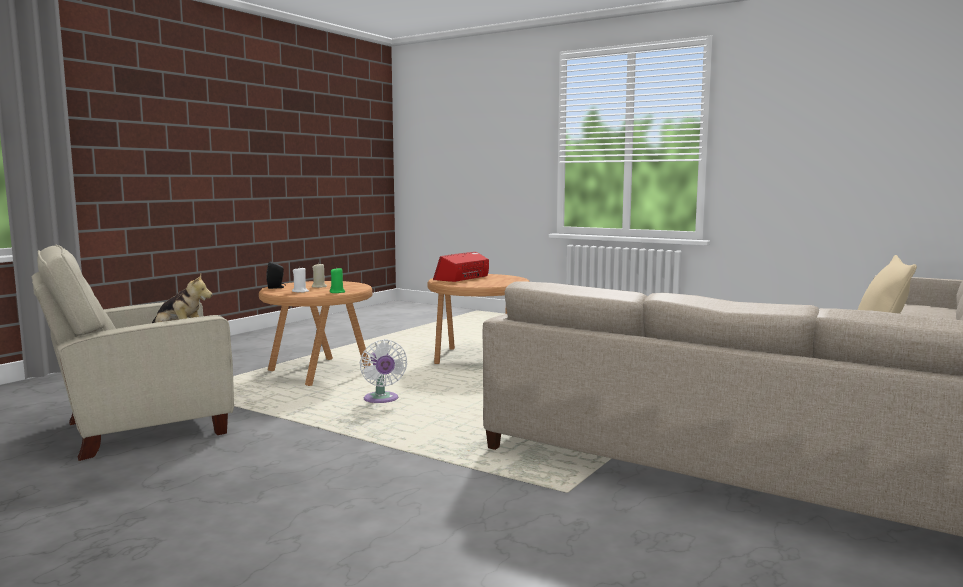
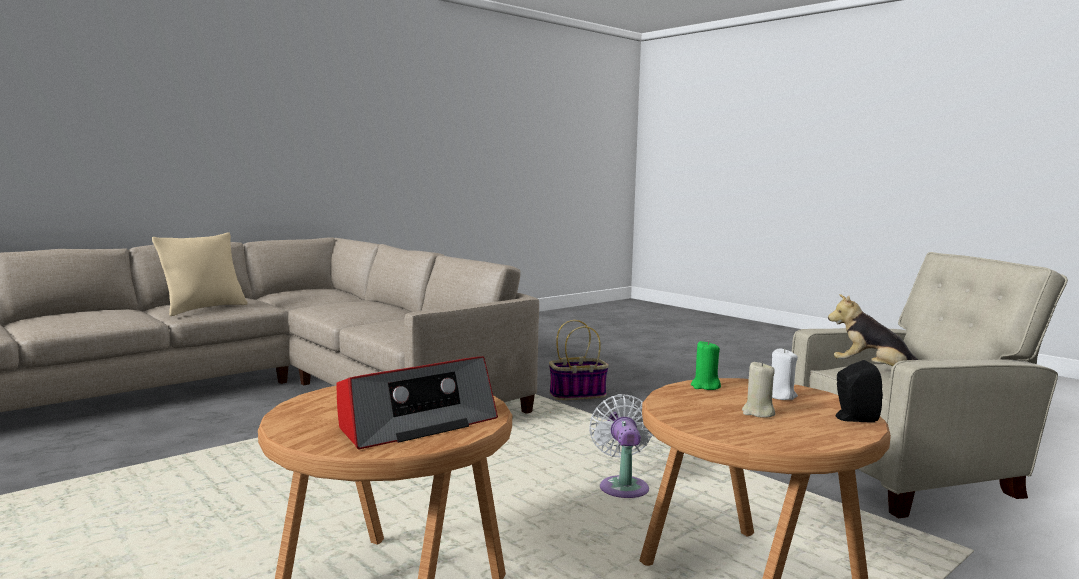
camera: 165 degrees left, 0 degrees up
none -> basket [549,320,609,400]

